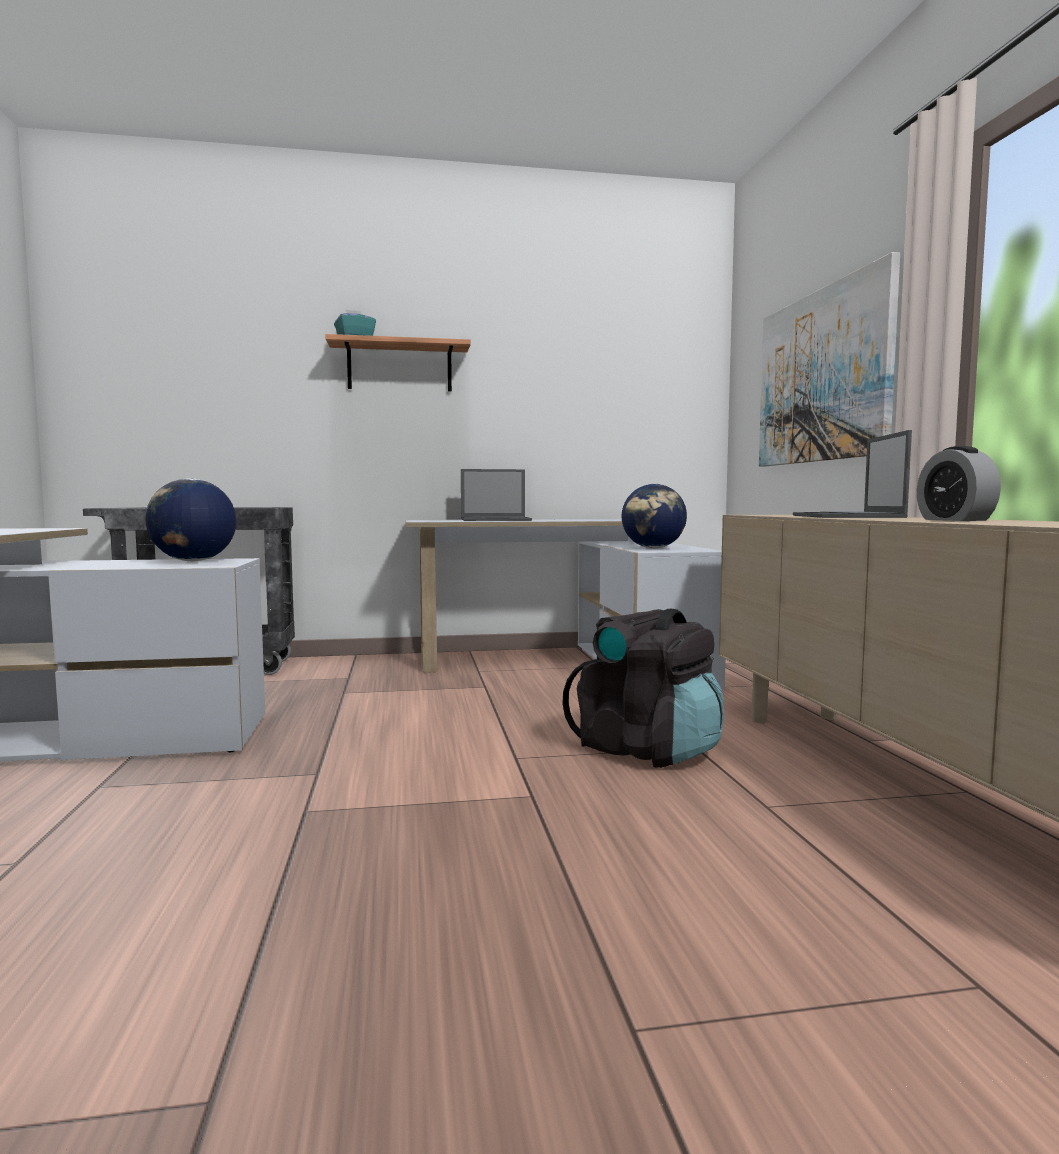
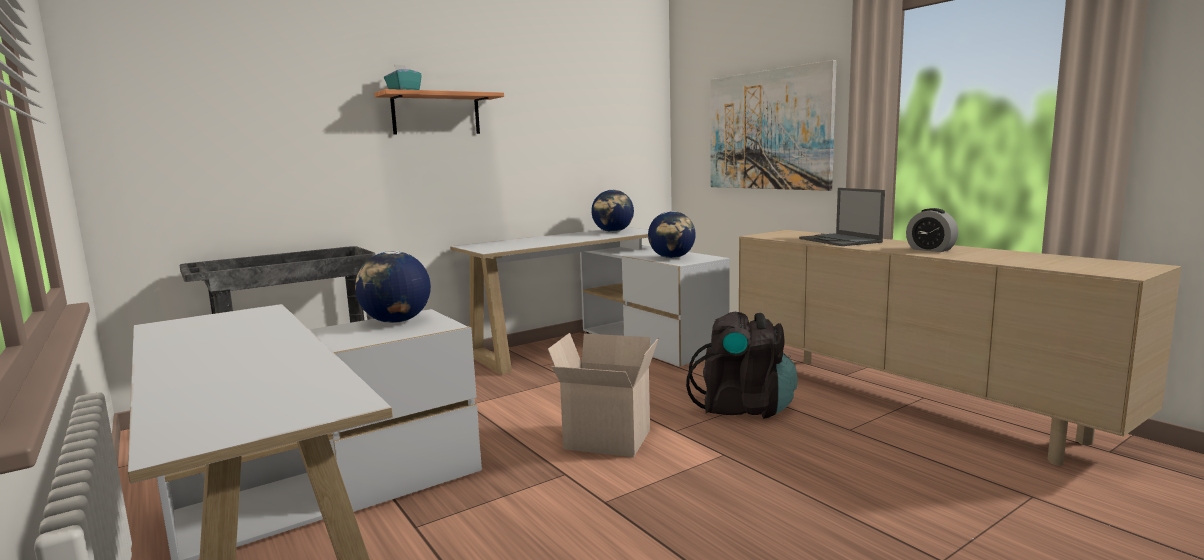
camera: 25 degrees left, 5 degrees up
laptop [461,469,532,521] -> none
none -> cardboard box [548,333,659,457]
none -> globe [591,190,634,232]

